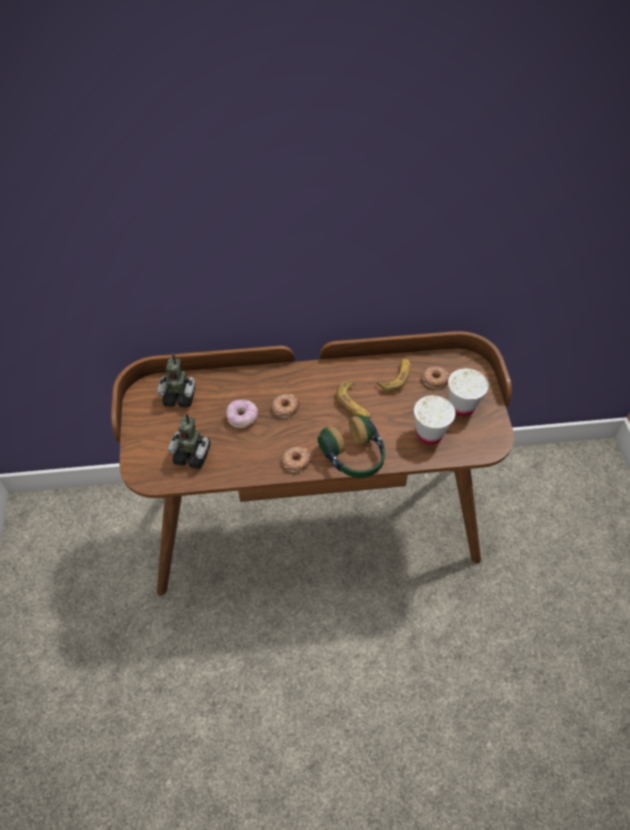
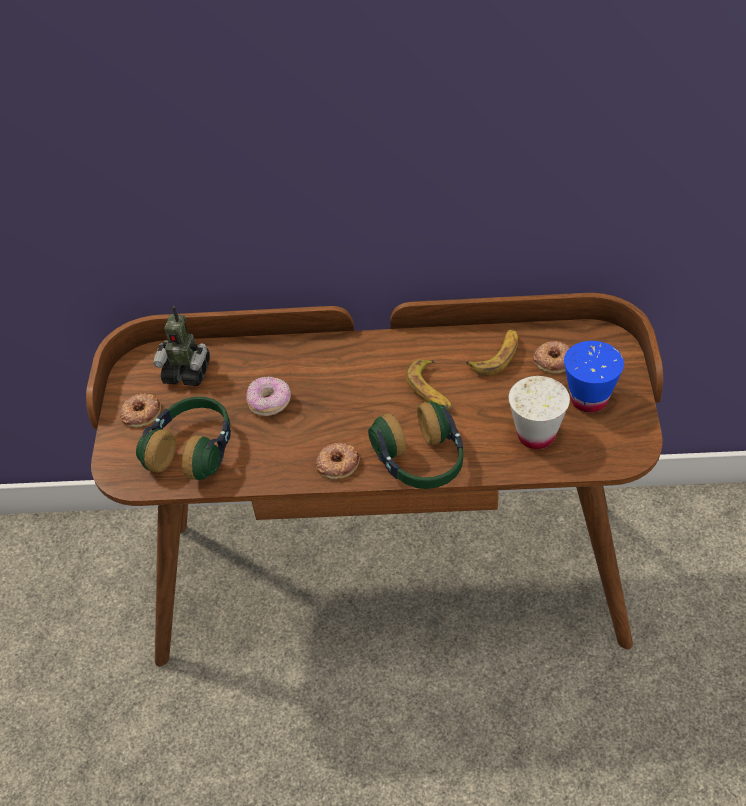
camera: 10 degrees right, 5 degrees down
toy robot [168,413,210,469] -> headphones [136,397,231,480]
donut [272,393,299,418] -> donut moved to [120,393,161,428]
white cup [448,368,489,417] -> blue cup [564,341,624,413]

